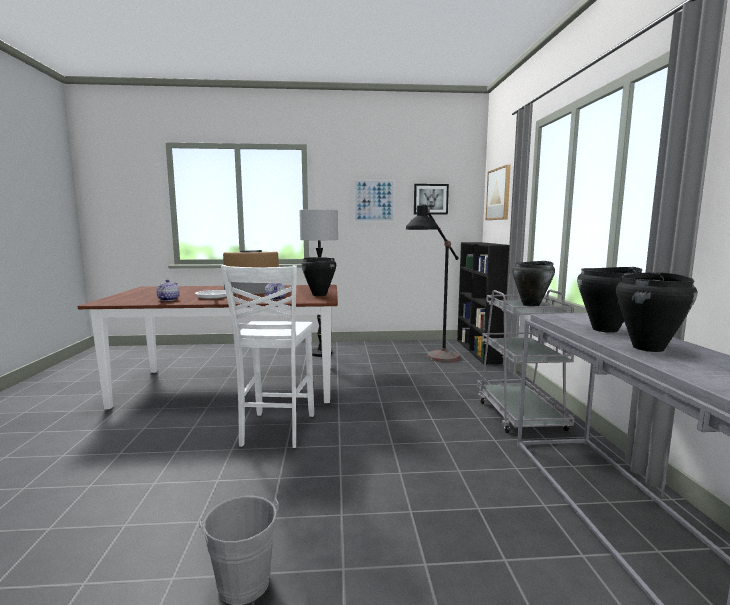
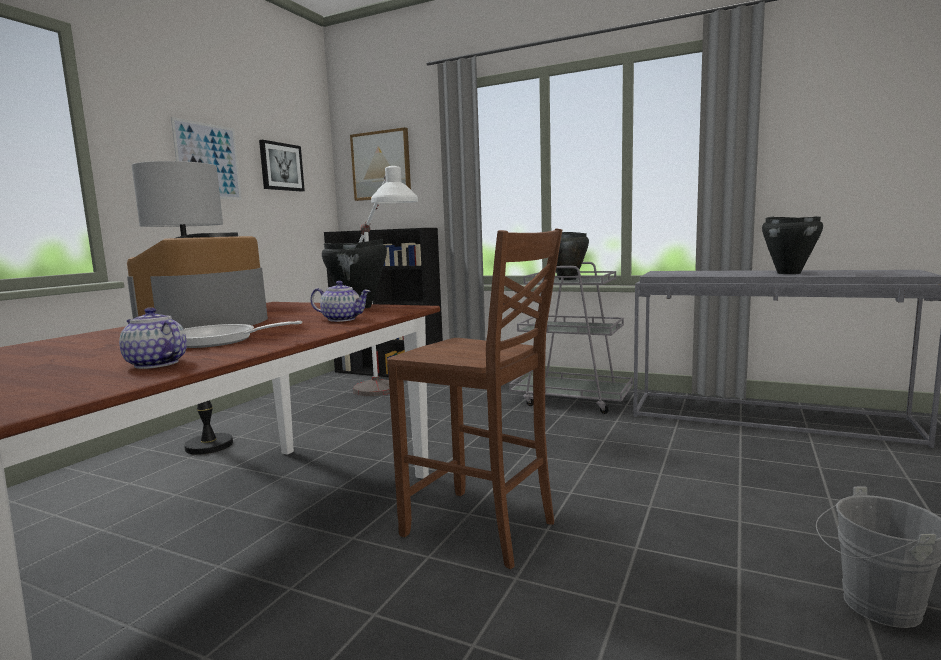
camera: 60 degrees left, 0 degrees up
white chair [221,265,314,448] -> brown chair [387,228,562,569]
black floor lamp [406,204,460,362] -> white floor lamp [353,166,418,396]
black cooking pot [577,267,642,333] -> none

